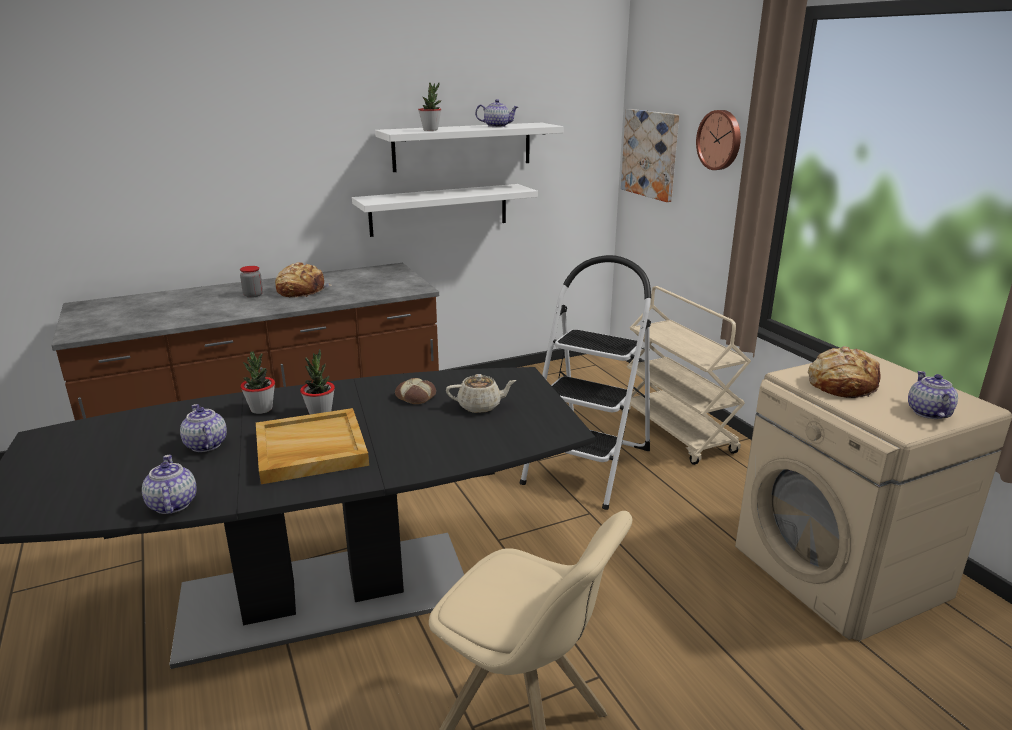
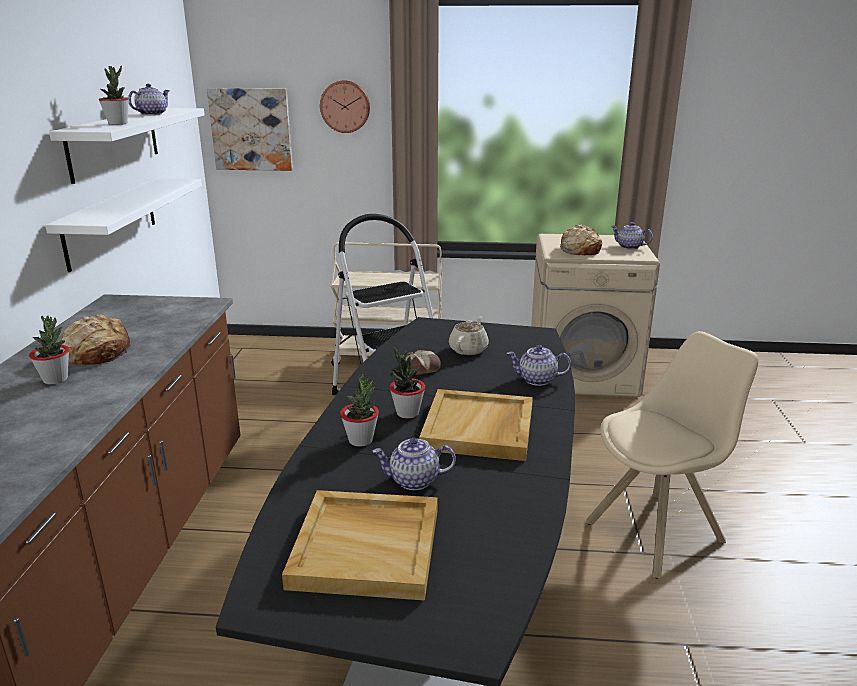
camera: 60 degrees left, 0 degrees up
teapot [142,455,197,514] -> teapot moved to [507,345,571,386]
jar [240,266,263,298] -> potted plant [29,316,69,384]
none -> beige tray [282,490,438,601]

